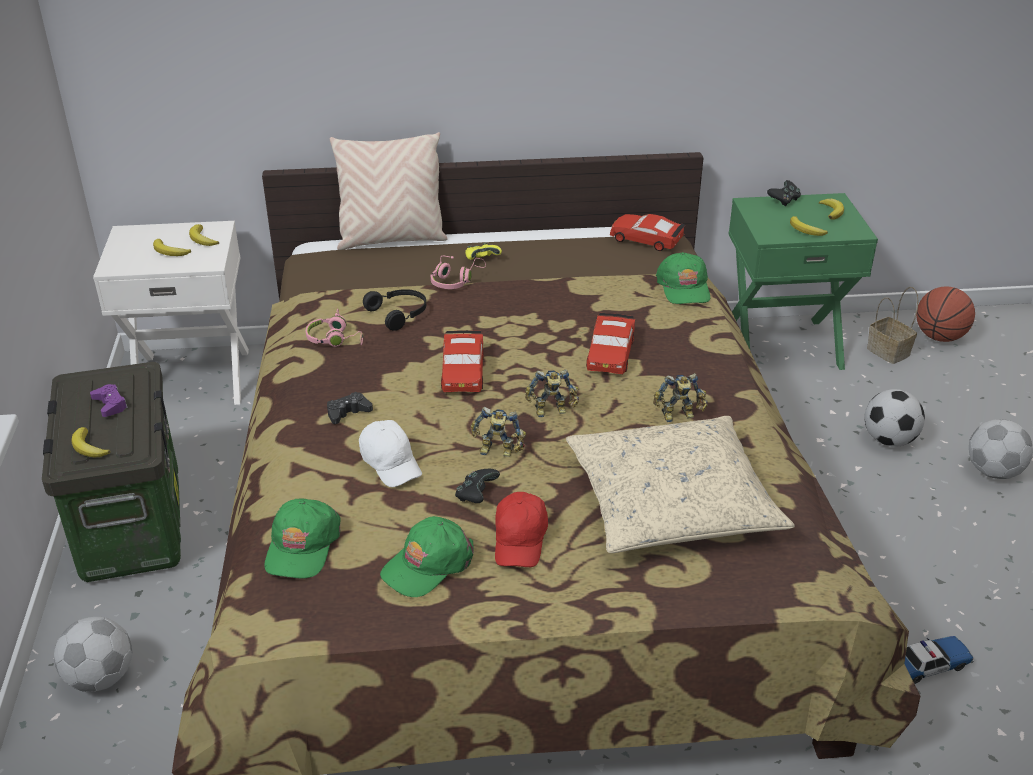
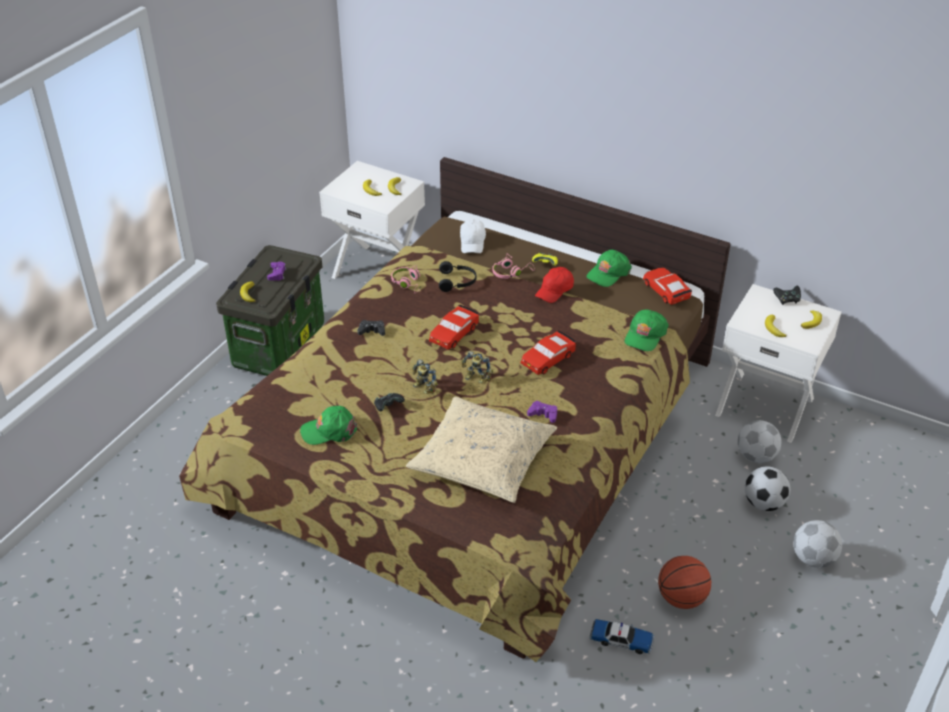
camera: 35 degrees right, 5 degrees up
football [54,617,132,692] -> football moved to [738,420,782,463]
green cap [264,499,341,579] -> green cap moved to [586,250,632,287]
beige pillow [330,132,447,250] -> none
white cap [359,420,422,487] -> white cap moved to [460,219,486,253]
red cap [495,492,548,567] -> red cap moved to [535,267,574,303]
toy robot [653,373,708,422] -> purple game controller [527,401,557,423]
green nightstand [728,193,878,370] -> white nightstand [715,284,842,443]
basket [867,287,918,364] -> none
basketball [916,286,975,342] -> basketball moved to [658,556,711,609]

